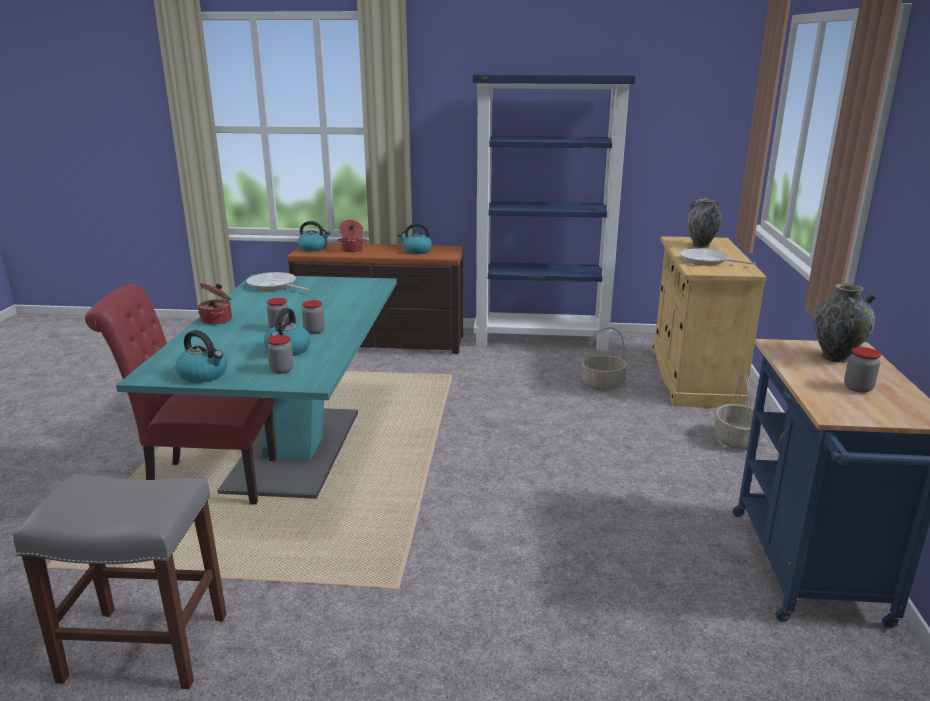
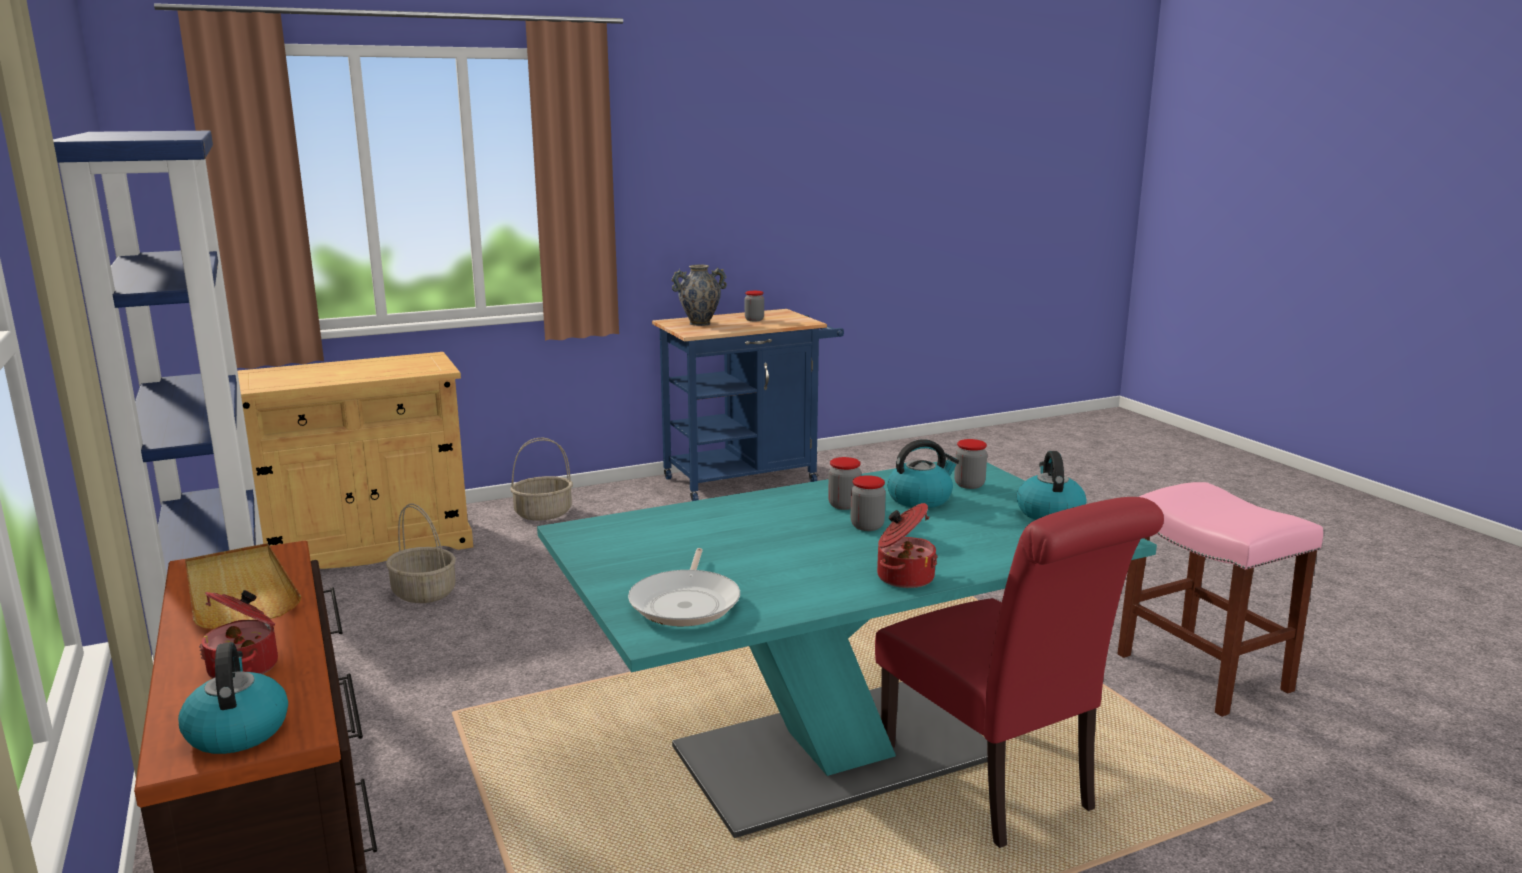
camera: 120 degrees left, 5 degrees down
grey stool [13,474,227,689] -> pink stool [1117,482,1323,717]
kettle [398,223,432,254] -> beige tray [185,543,302,629]
frying pan [680,248,756,265] -> none
vase [687,199,722,248] -> none

